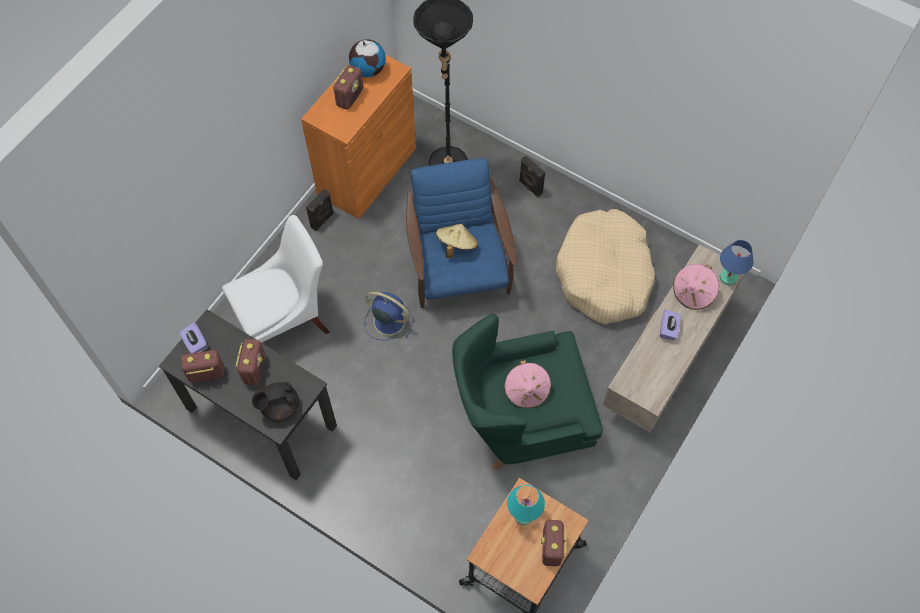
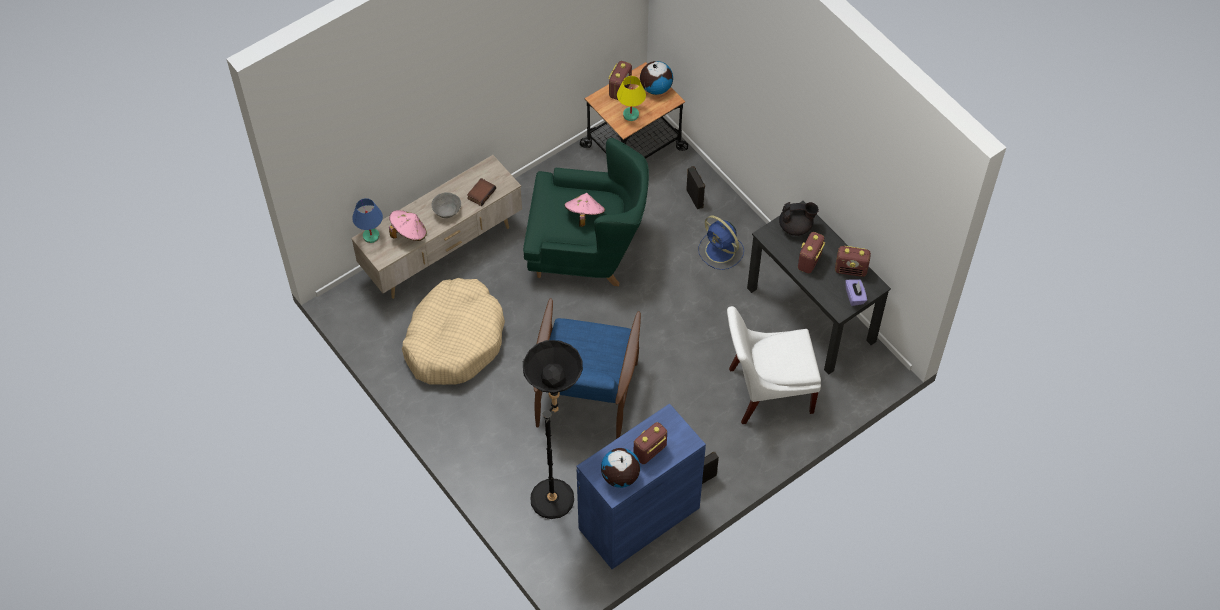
camera: 160 degrees left, 5 degrees down
orange cabinet [301,55,416,219] -> blue cabinet [576,403,706,569]
blue fan [364,292,413,340] -> blue fan moved to [698,216,744,270]
beige hat [436,224,478,258] -> none
turquoise table lamp [507,485,545,525] -> yellow table lamp [617,76,646,121]
black speaker [519,156,545,197] -> black speaker moved to [686,166,705,209]
purple tissue box [660,309,681,340] -> grey bowl [432,192,461,218]
none -> book [467,178,496,206]
none -> globe [640,61,673,95]

